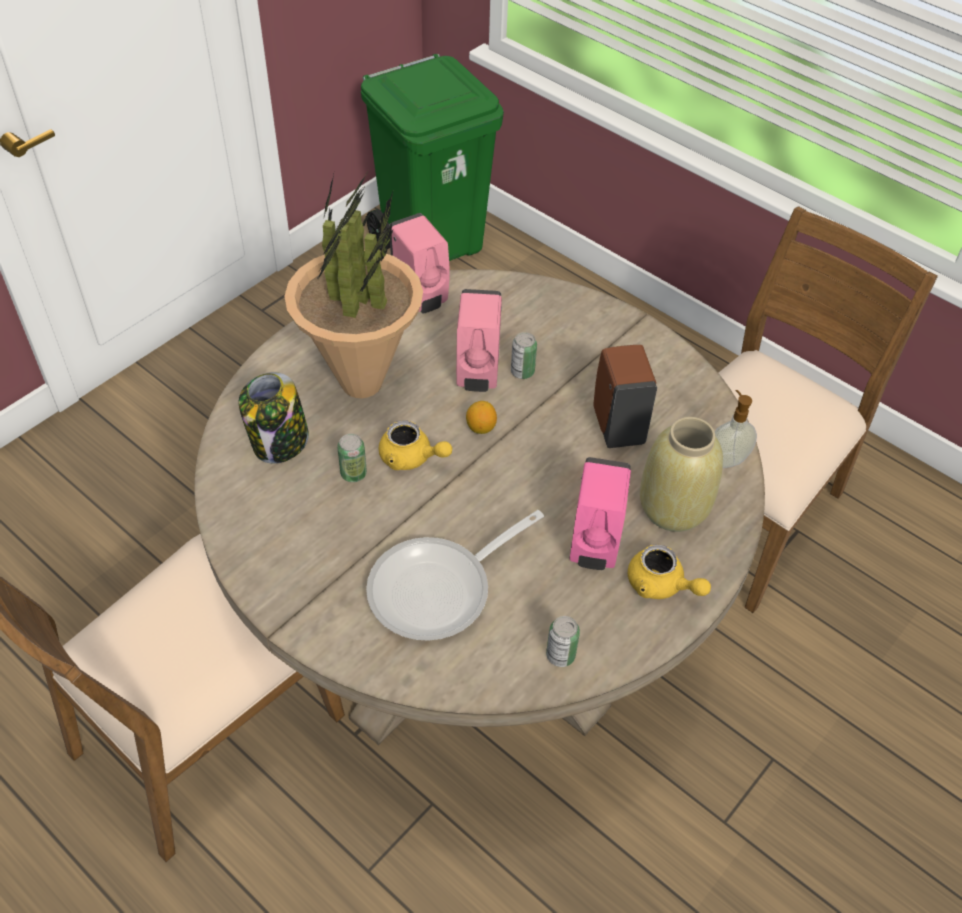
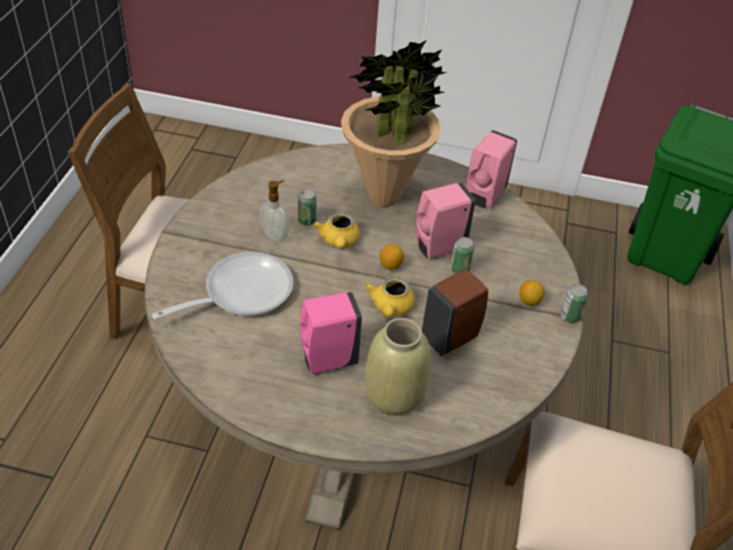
camera: 60 degrees right, 5 degrees down
jar [238,372,309,464] -> none
frying pan [366,510,544,641] -> frying pan turned 120 degrees clockwise [152,252,294,319]
can [546,616,580,667] -> can moved to [560,284,588,323]
yellow teapot [628,544,711,599] -> yellow teapot moved to [365,277,415,318]
soap dispenser [715,390,757,468] -> soap dispenser moved to [259,181,289,243]
none -> lemon [519,280,545,306]

